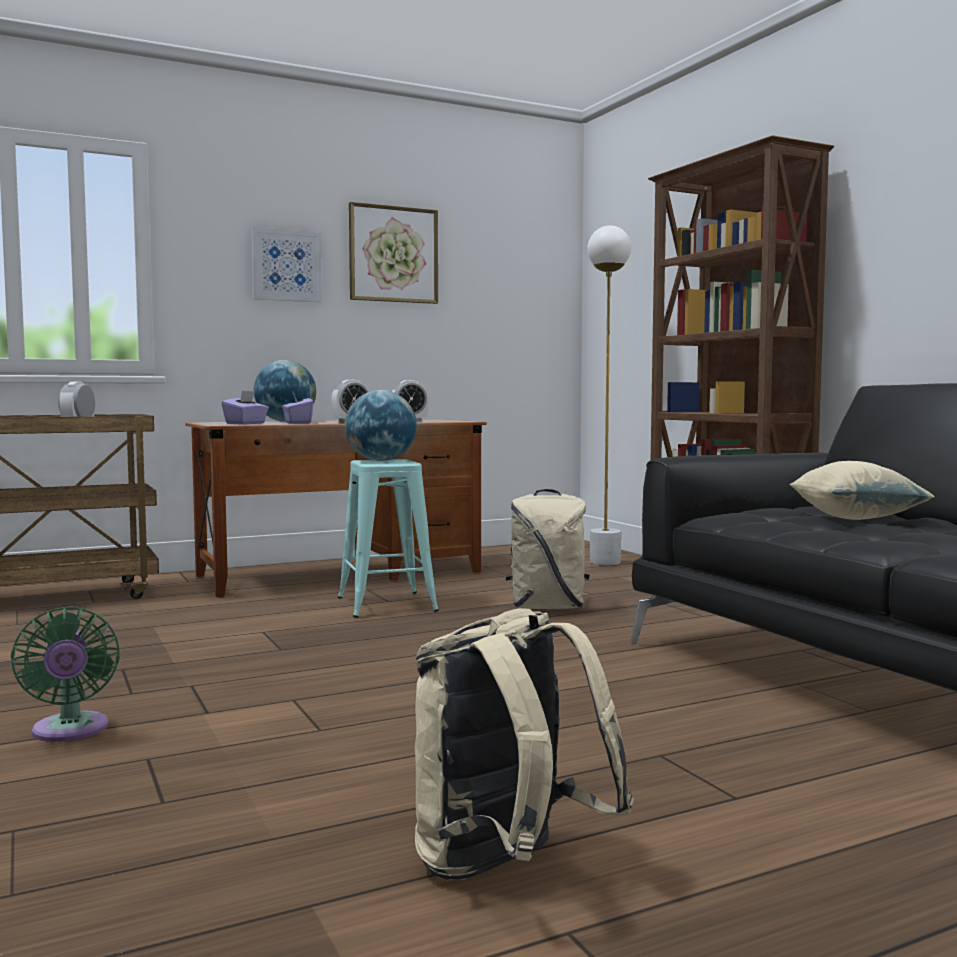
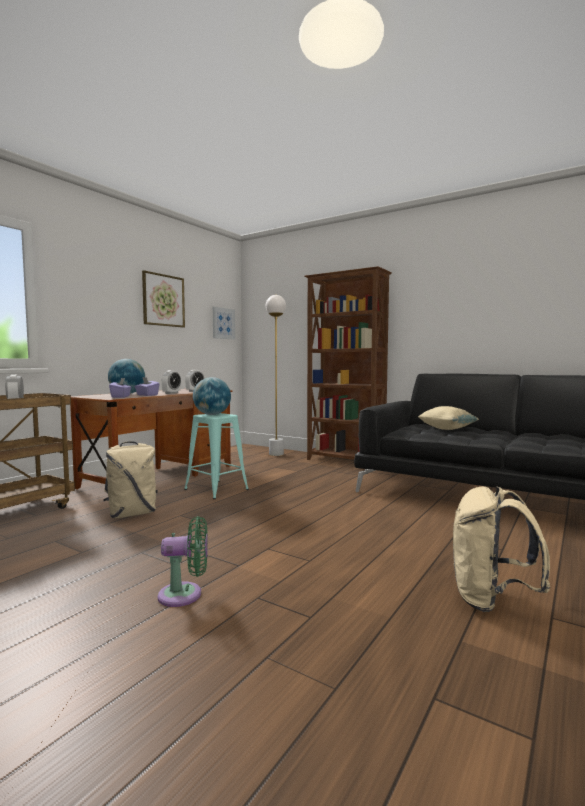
camera: 30 degrees left, 0 degrees up
green fan [11,606,120,742] -> green fan turned 45 degrees counterclockwise [158,516,208,607]
picture [251,228,322,302] -> picture moved to [213,307,235,340]
beige backpack [506,489,590,610] -> beige backpack moved to [103,441,158,518]

